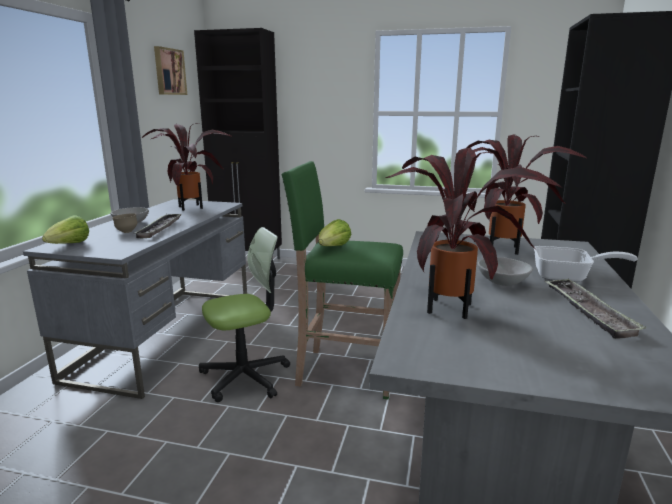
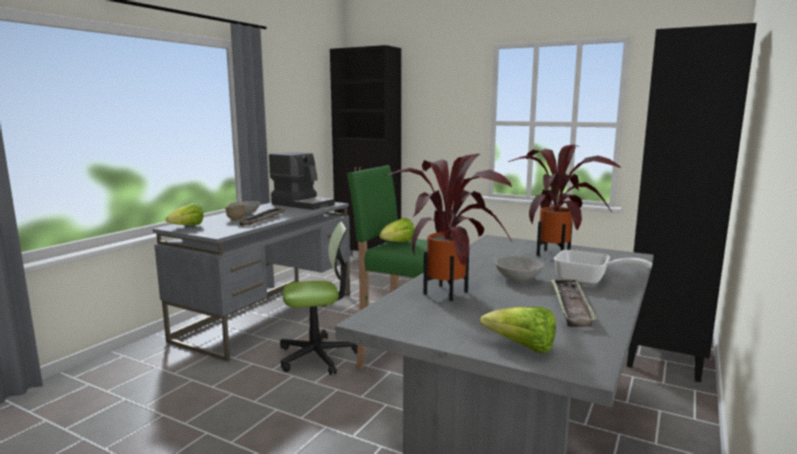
camera: 15 degrees right, 5 degrees down
potted plant [142,123,233,211] -> coffee machine [269,152,335,210]
picture [154,46,187,95] -> none
none -> lettuce [480,307,556,354]

